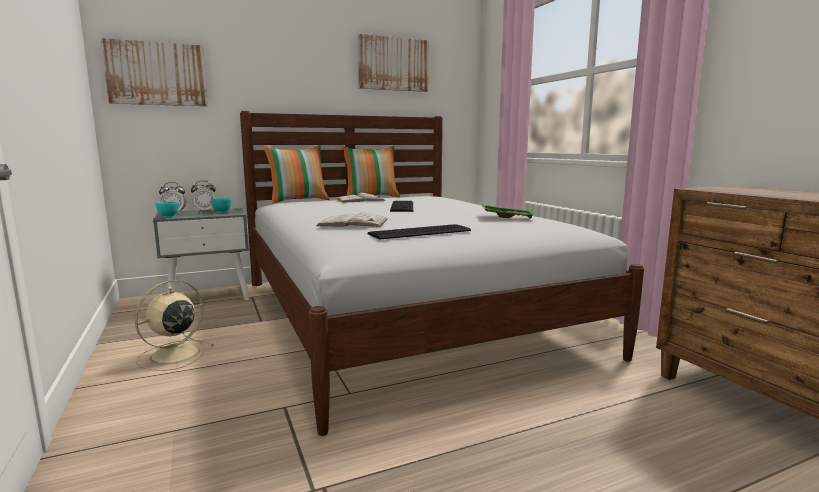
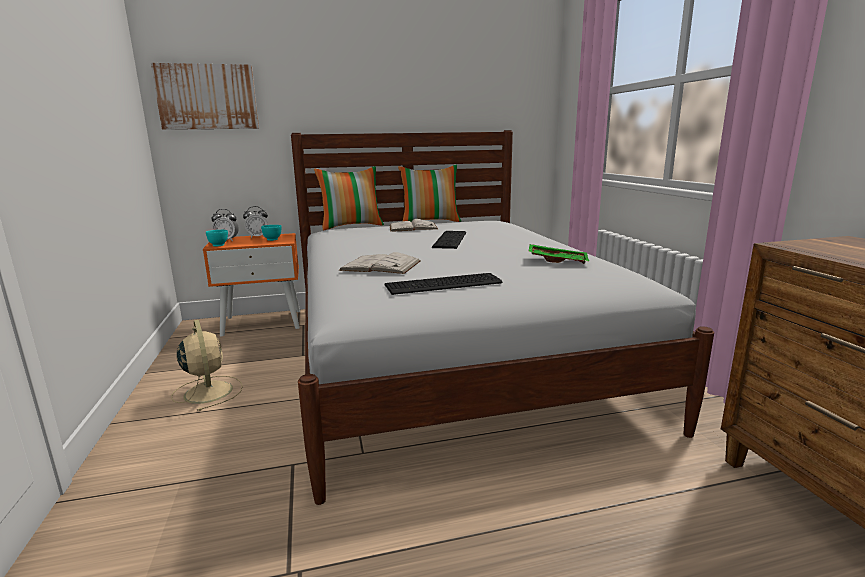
camera: 10 degrees right, 5 degrees up
beige fan [134,280,214,371] -> beige fan turned 105 degrees clockwise [171,319,243,411]
grey nightstand [153,208,249,300] -> orange nightstand [203,233,300,336]
picture [358,34,429,92] -> none

